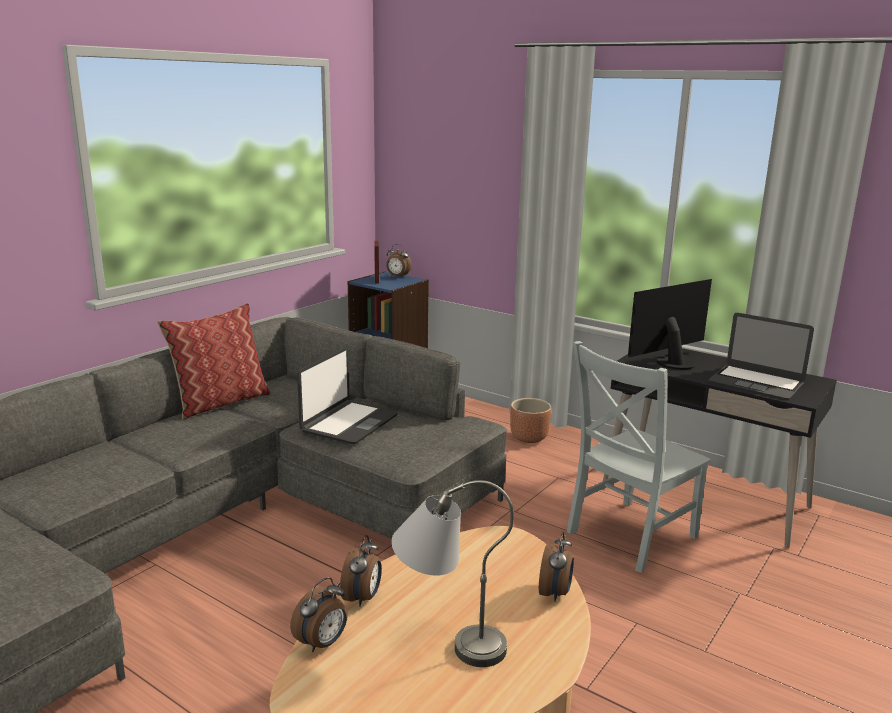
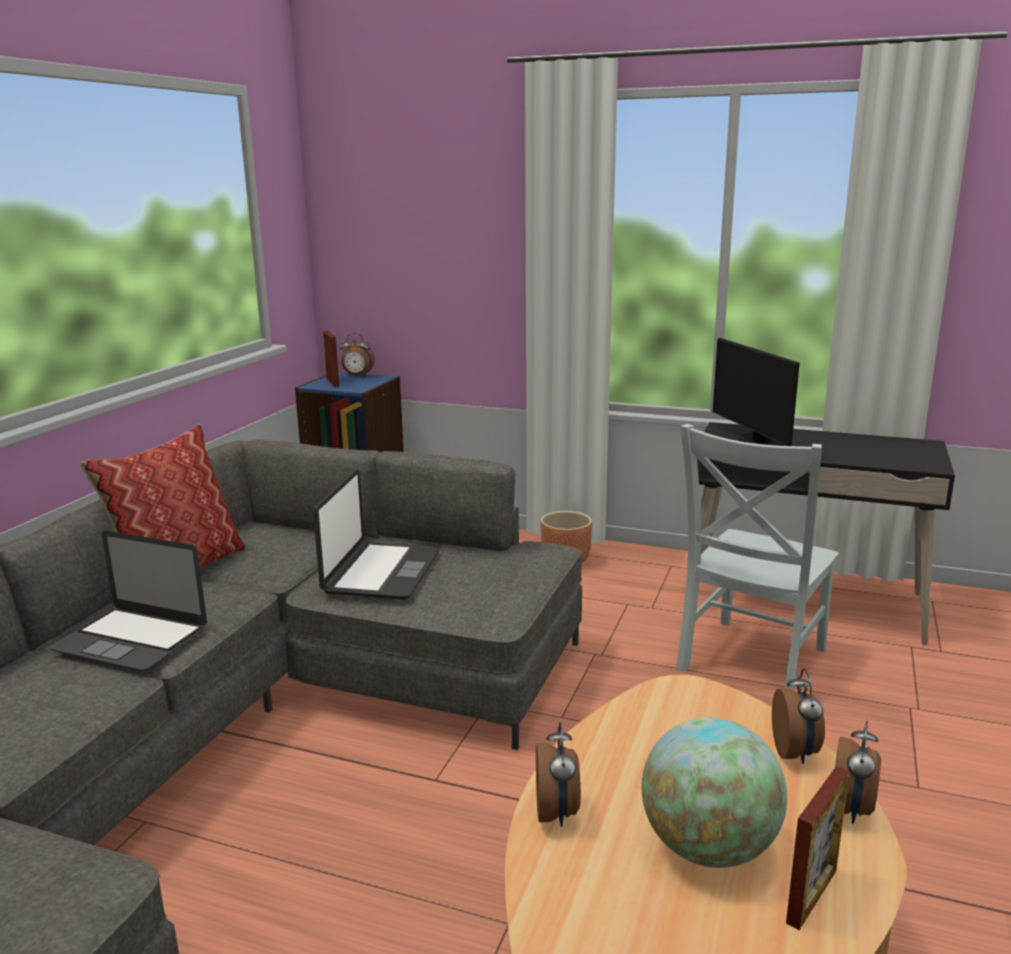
camera: 15 degrees left, 0 degrees up
alarm clock [290,577,348,652] -> alarm clock moved to [835,720,881,824]
grey table lamp [391,480,514,667] -> globe [642,717,787,868]
monitor [628,279,712,370] -> monitor turned 60 degrees counterclockwise [713,337,800,446]
laptop [709,313,814,399] -> laptop moved to [49,531,207,671]
none -> picture frame [786,766,850,930]

